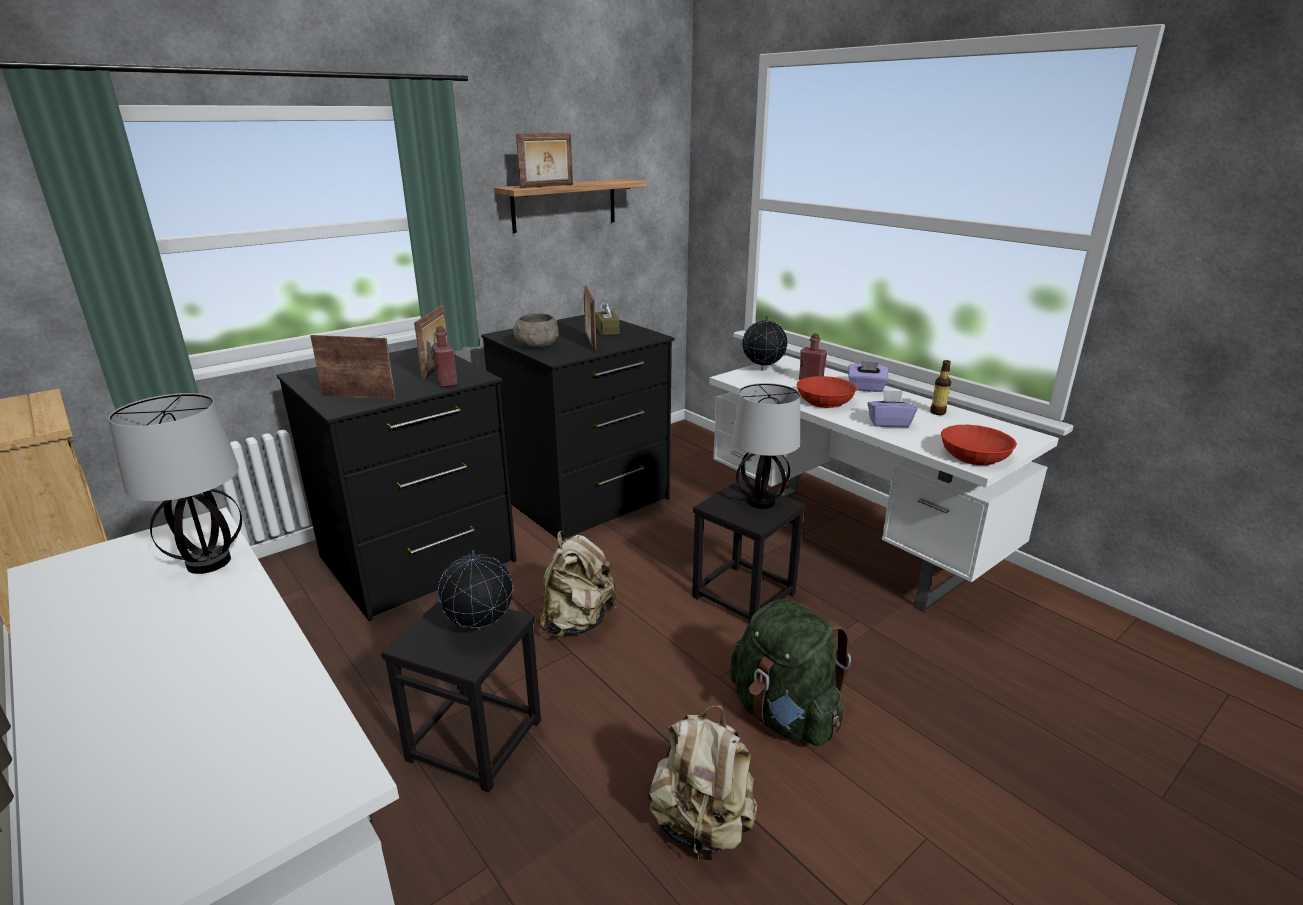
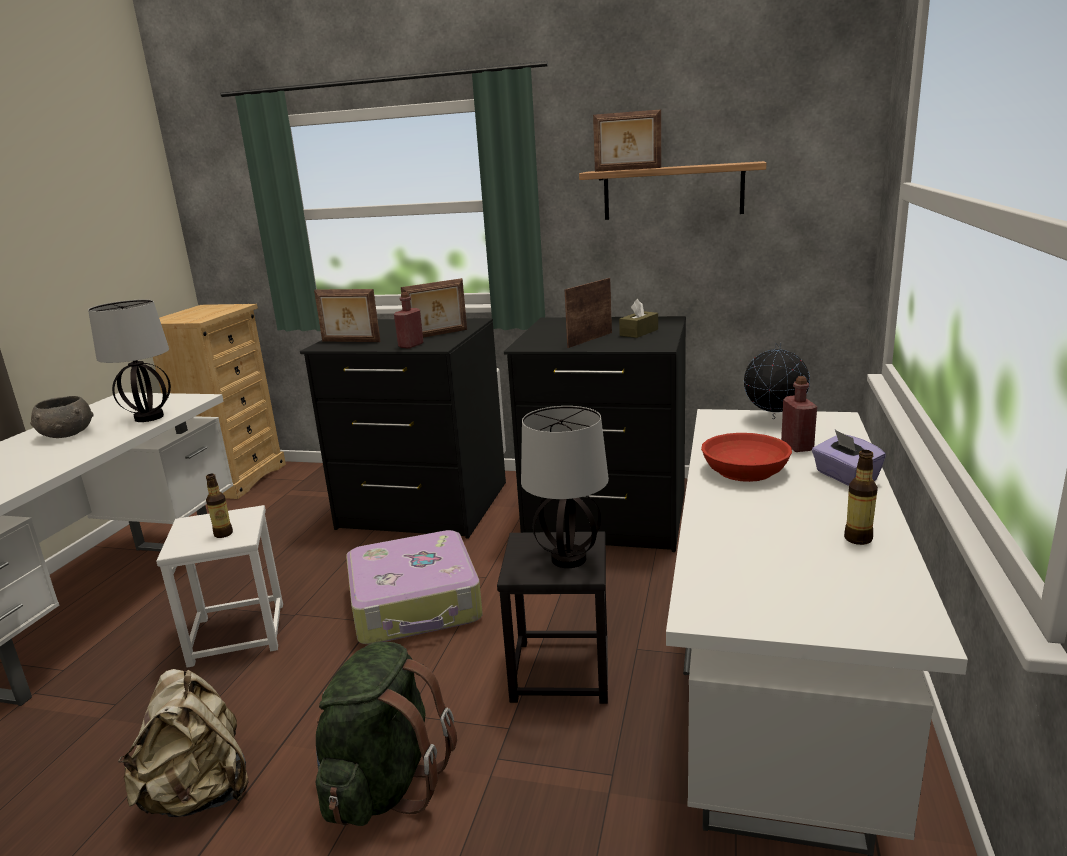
camera: 55 degrees right, 5 degrees down
picture frame [310,335,396,400] -> picture frame turned 135 degrees clockwise [314,289,381,342]
black stool [381,601,541,793] -> white stool [156,505,283,668]
globe [438,550,513,630] -> bottle [206,474,233,538]
grey bowl [513,313,558,349] -> grey bowl moved to [30,396,93,438]
beige backpack [539,531,617,638] -> suitcase [346,530,483,644]
purple tissue box [867,390,917,427] -> none
red bowl [941,425,1017,465] -> none

